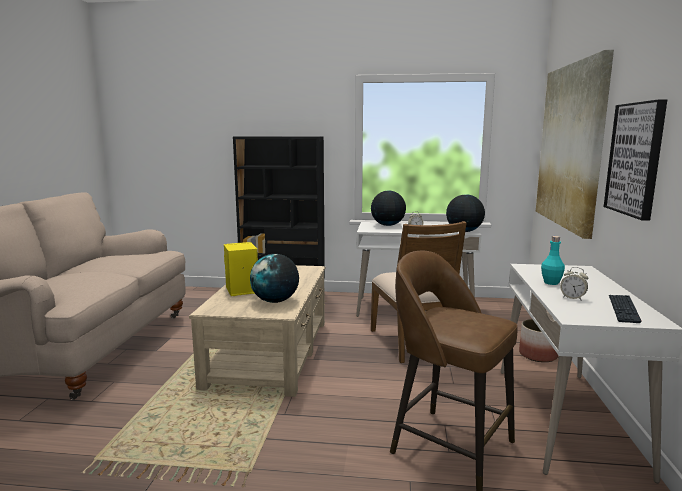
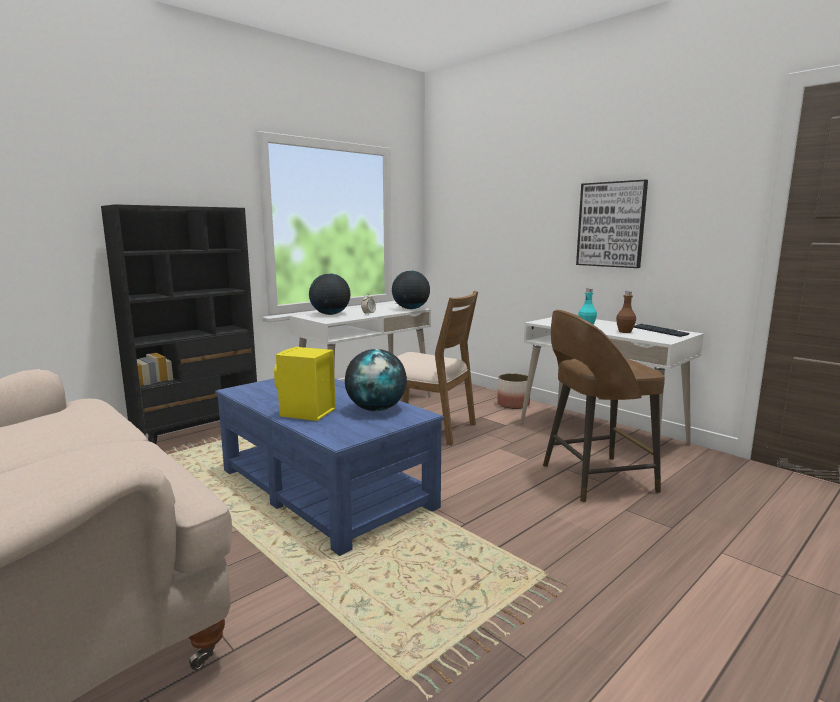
camera: 50 degrees left, 0 degrees up
beige coffee table [189,265,325,397] -> blue coffee table [215,378,444,556]
picture [536,50,614,239] -> none
alarm clock [560,267,588,301] -> brown bottle [616,291,636,333]

